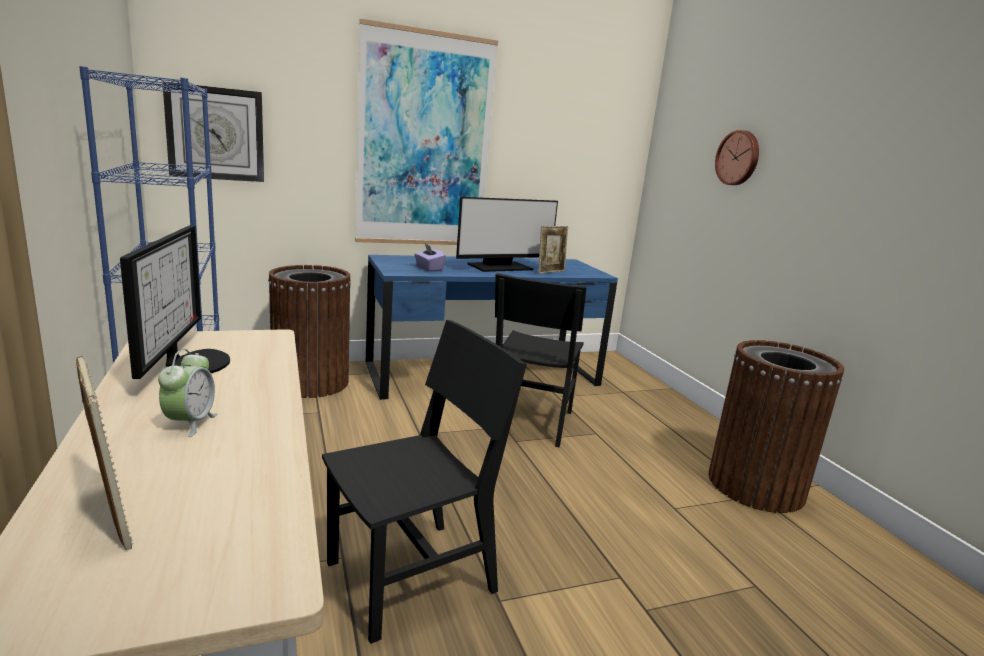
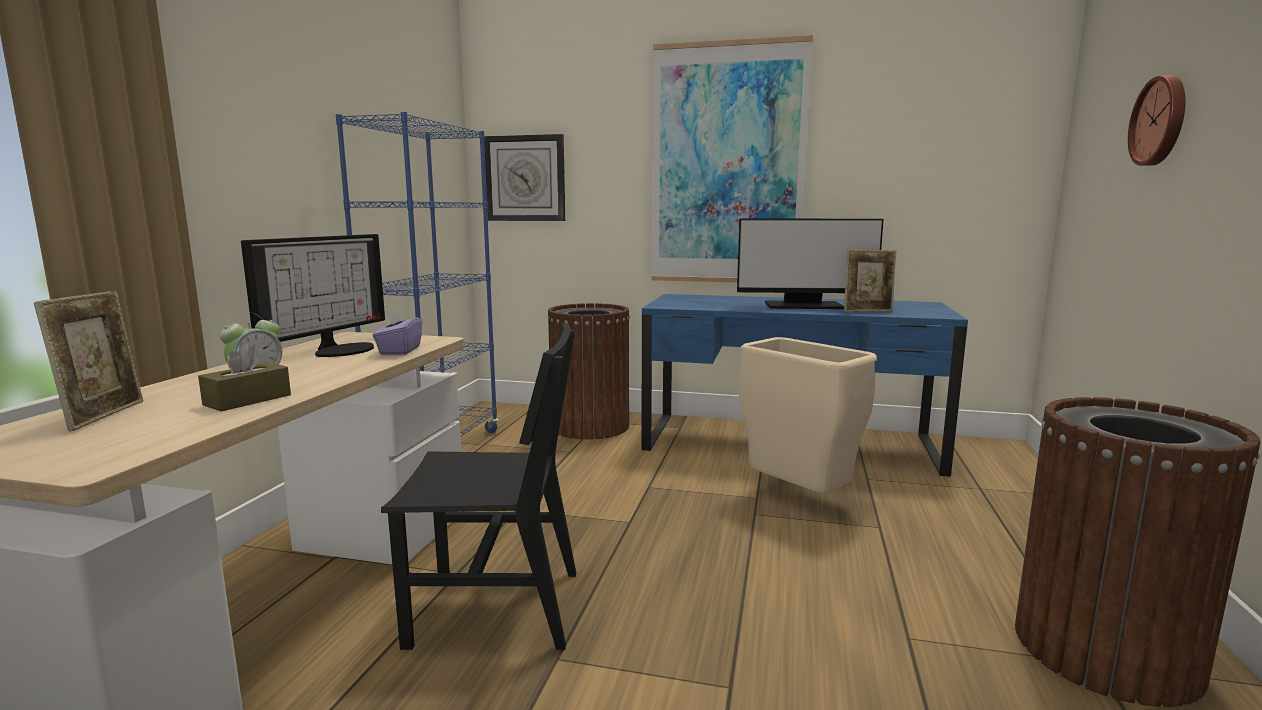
camera: 35 degrees right, 5 degrees down
purple tissue box [414,244,446,272] -> purple tissue box moved to [373,308,422,355]
black chair [495,273,587,447] -> beige trash can [739,337,877,493]
none -> brown tissue box [198,342,291,411]

